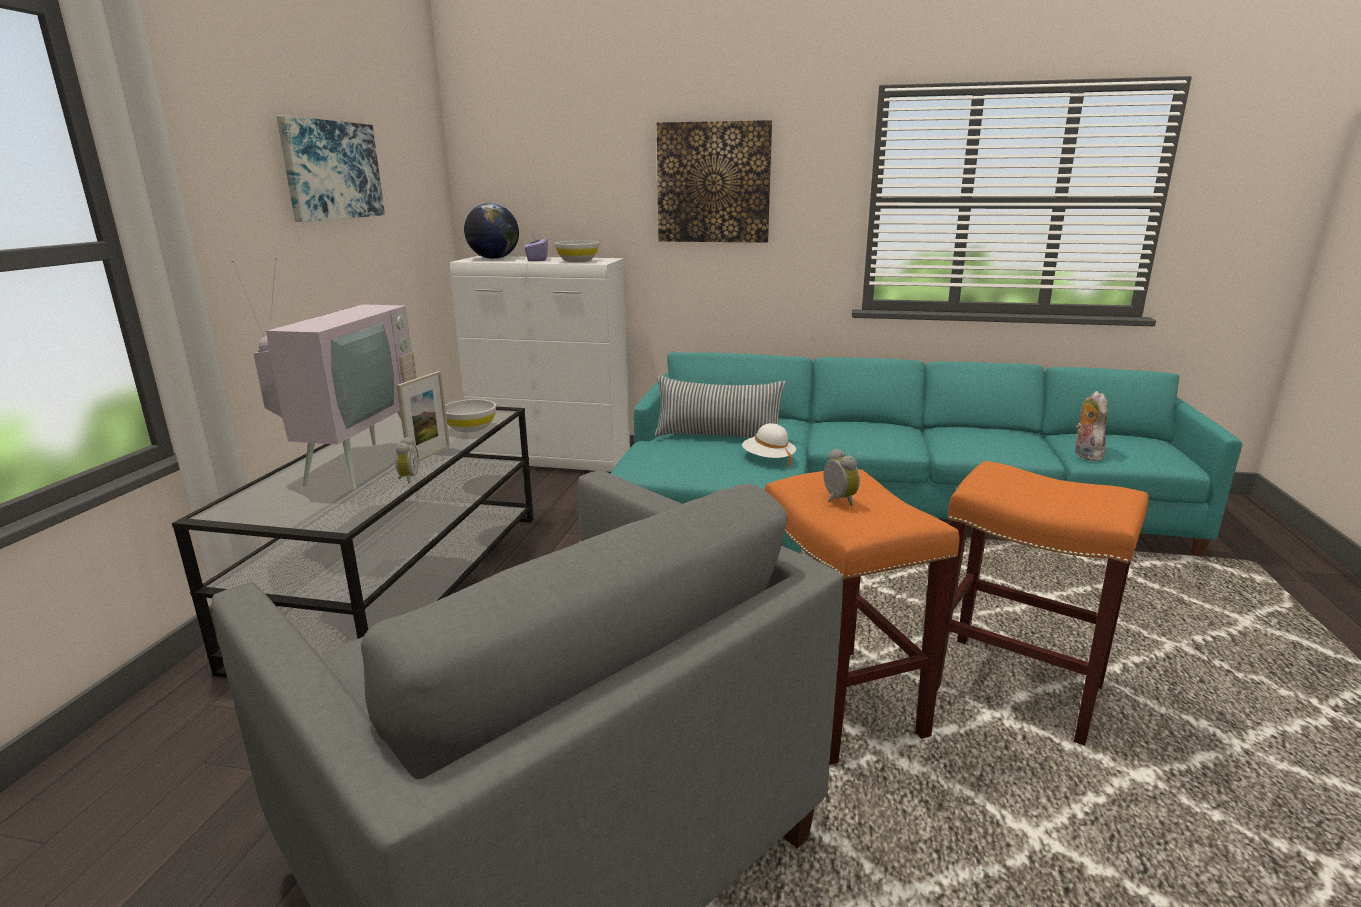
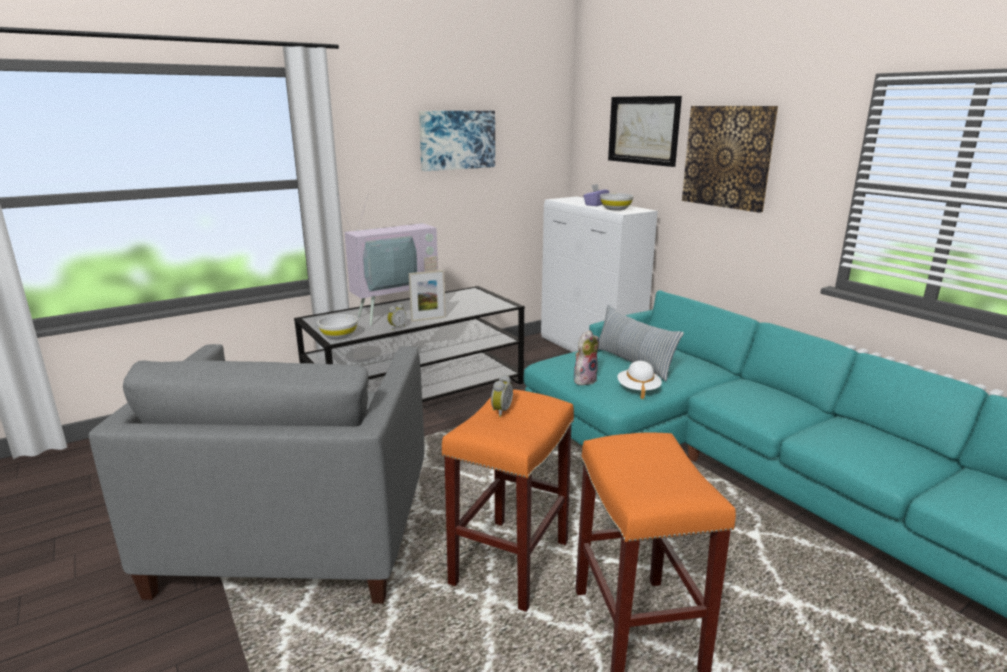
camera: 45 degrees right, 0 degrees up
white bowl [445,399,496,432] -> white bowl moved to [317,314,358,339]
globe [464,203,519,259] -> none
plush toy [1075,391,1108,461] -> plush toy moved to [574,330,599,386]
none -> picture [608,96,682,167]

